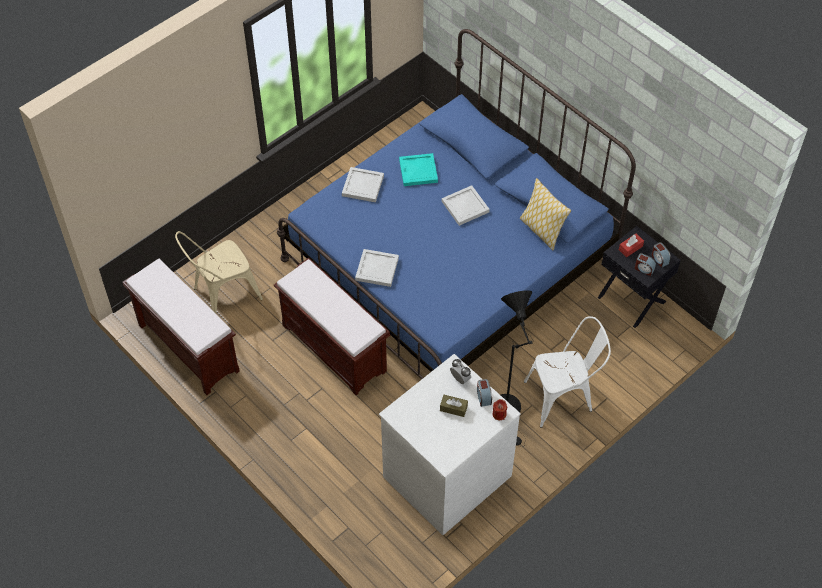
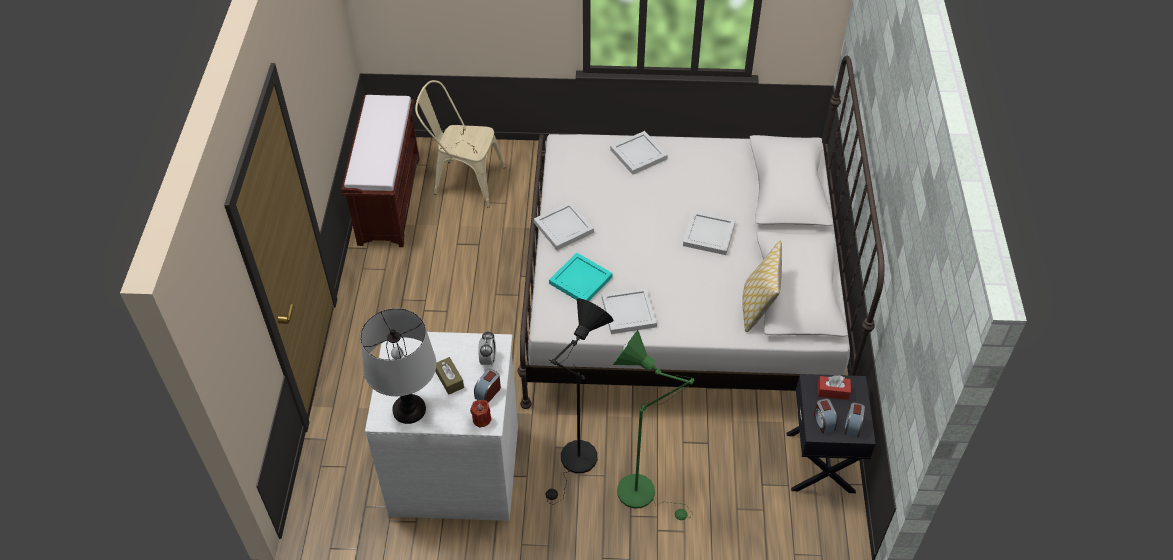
camera: 45 degrees right, 5 degrees down
brown bench [274,258,390,395] -> none
blue bed [277,29,636,379] -> white bed [517,56,884,409]
turquoise tray [399,153,438,186] -> turquoise tray moved to [549,252,613,301]
white chair [524,316,611,428] -> green floor lamp [613,330,694,520]
none -> table lamp [360,308,436,424]
none -> white tray [602,287,657,334]

